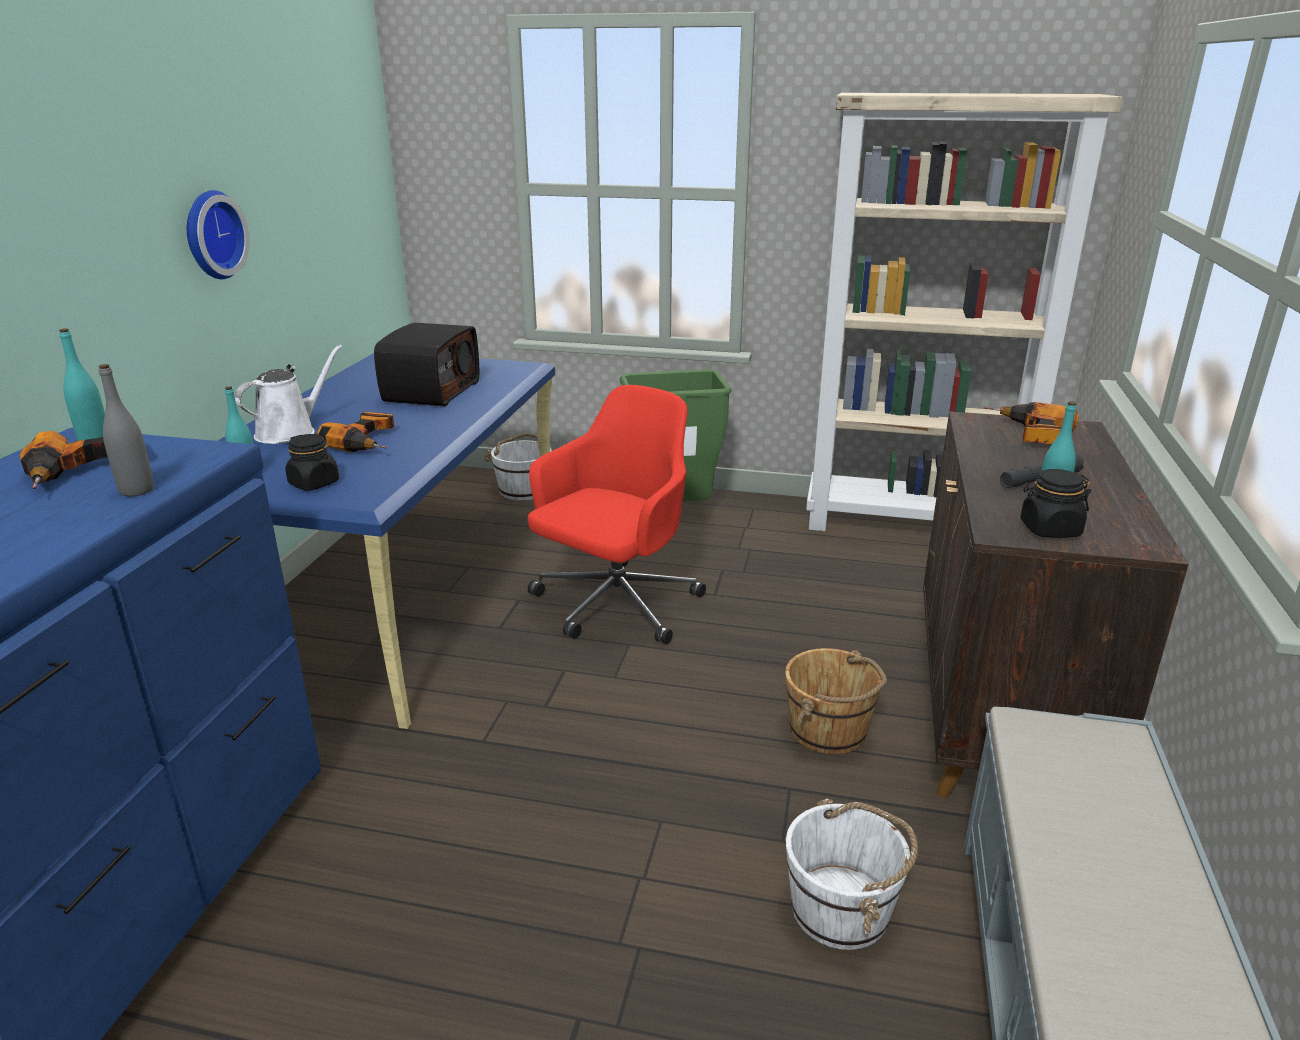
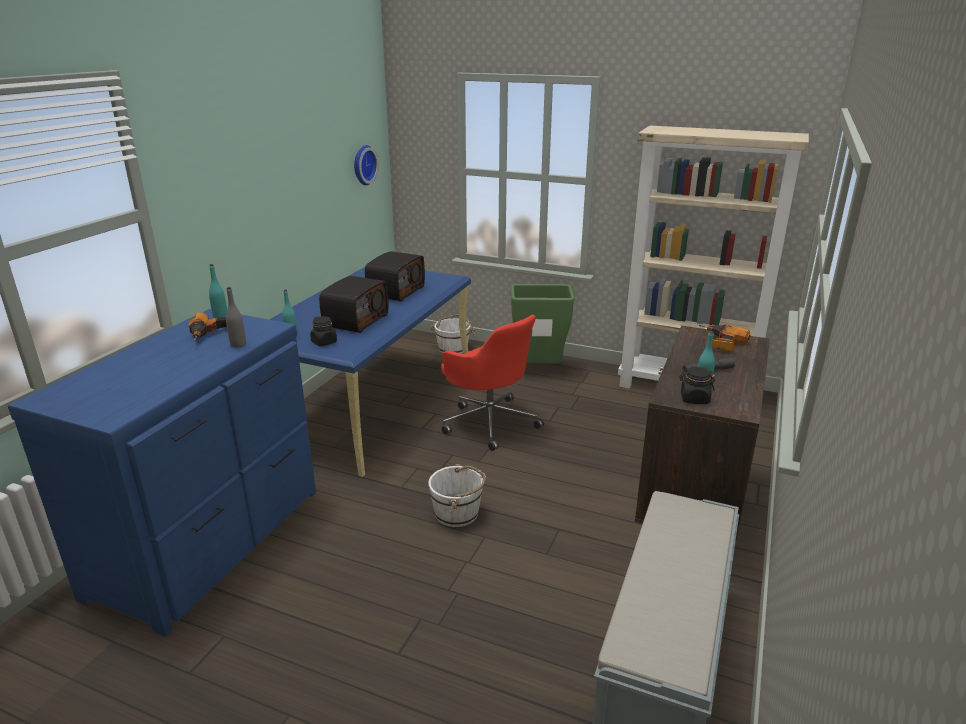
camera: 10 degrees right, 0 degrees up
wall clock [187,190,250,279] -> wall clock moved to [354,145,379,185]
white watering can [235,344,342,444] -> none
power drill [317,412,394,452] -> radio [319,276,388,333]
red office chair [528,385,706,644] -> red office chair turned 90 degrees clockwise [441,315,544,451]
brown bucket [785,648,887,754] -> none
white bucket [786,798,918,950] -> white bucket moved to [428,464,486,527]

